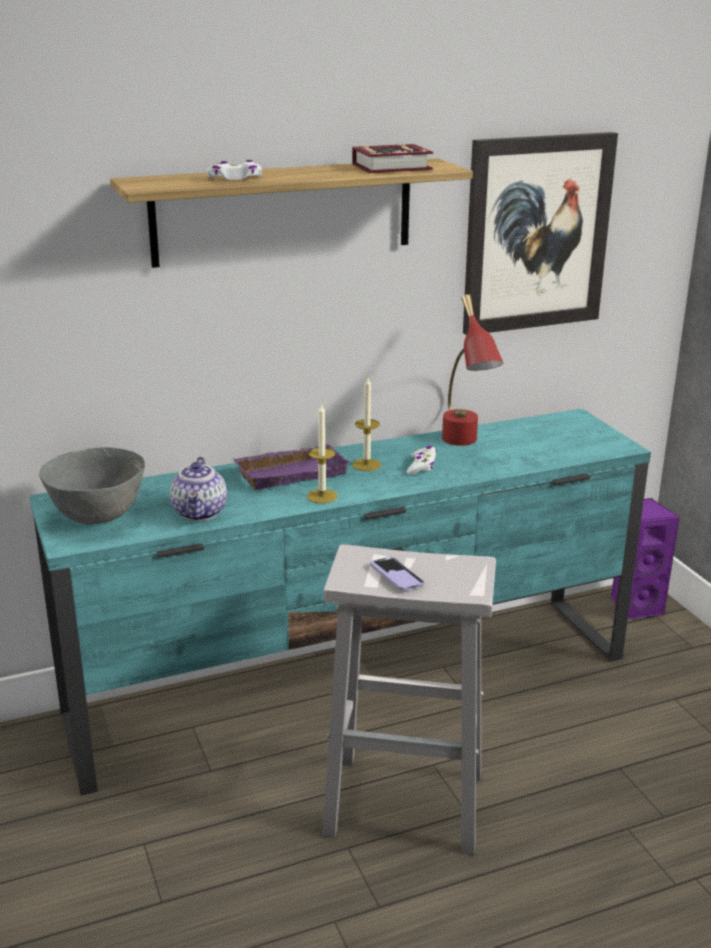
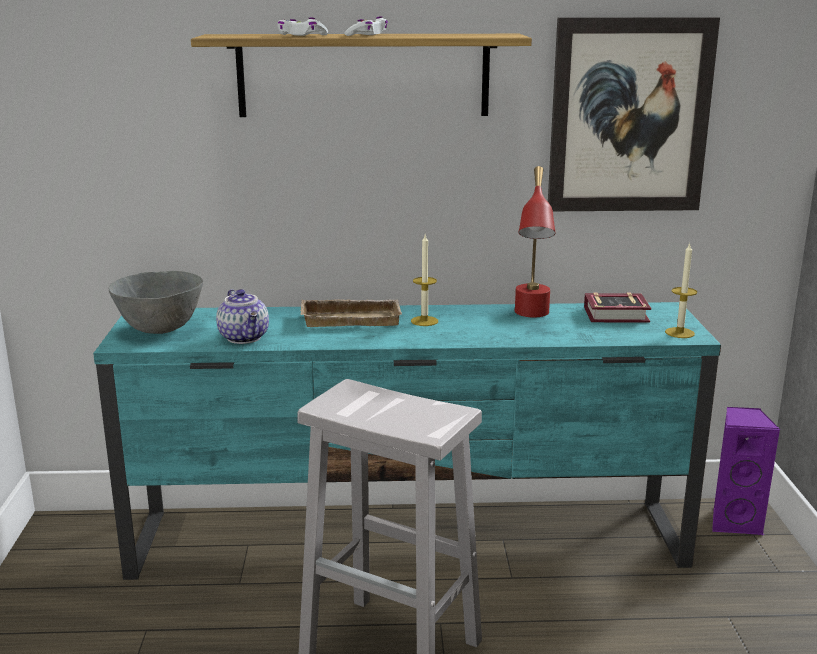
camera: 20 degrees right, 5 degrees down
teapot [170,457,227,521] -> teapot turned 45 degrees counterclockwise [216,289,269,344]
purple tray [233,444,350,490] -> beige tray [300,299,402,327]
candle [307,403,338,503] -> candle moved to [665,243,697,338]
book [352,144,433,173] -> book moved to [584,292,651,323]
phone [370,557,424,590] -> none
white game controller [407,446,437,475] -> white game controller moved to [344,16,388,36]

